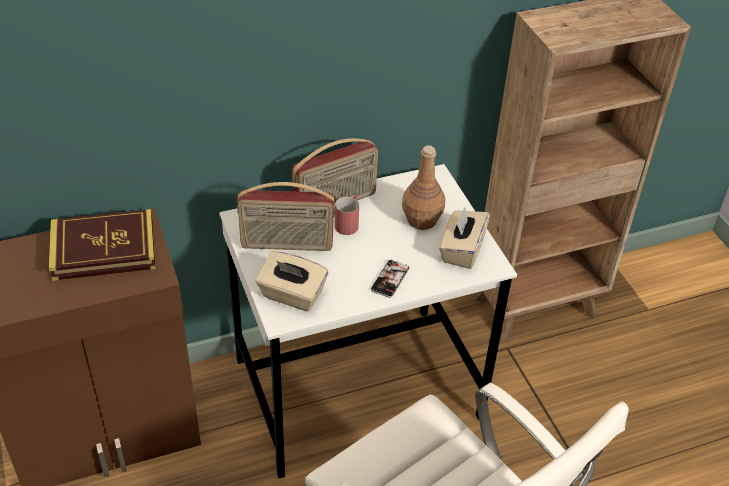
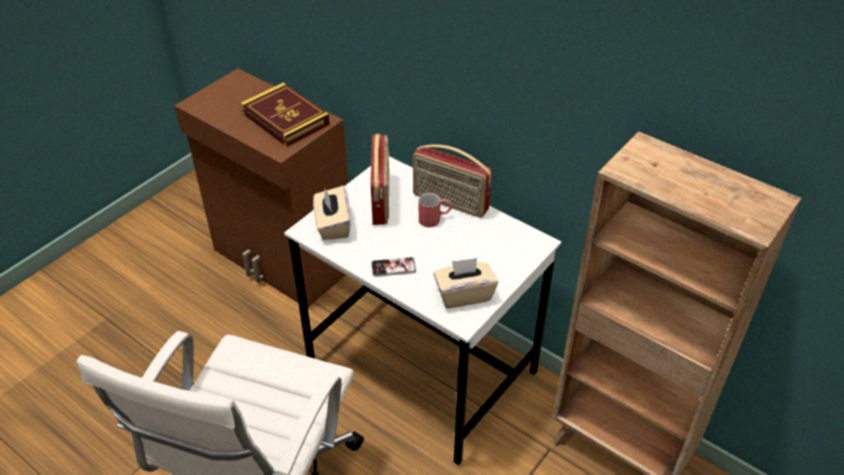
camera: 60 degrees right, 0 degrees up
radio [237,182,335,251] -> radio turned 150 degrees counterclockwise [370,134,389,225]
brown bottle [402,145,445,230] -> none

